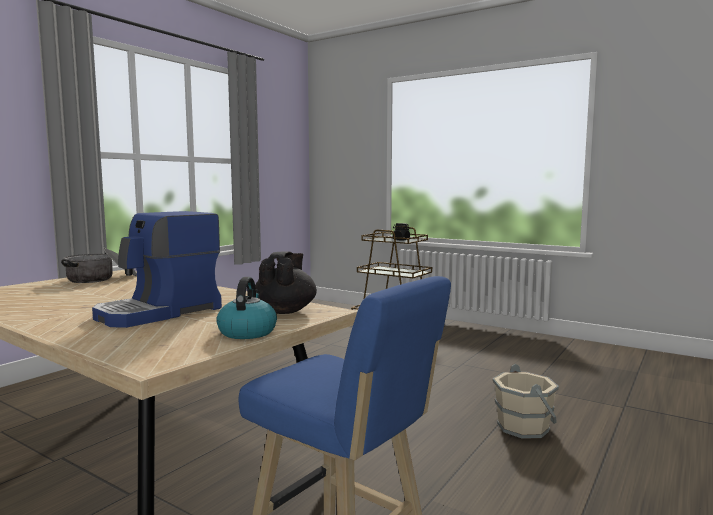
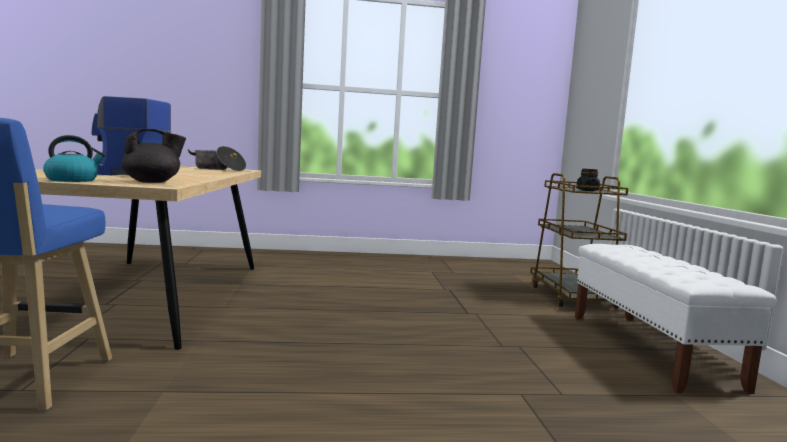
camera: 50 degrees right, 0 degrees up
beige bucket [493,364,559,439] -> none
none -> white bench [575,244,776,394]

